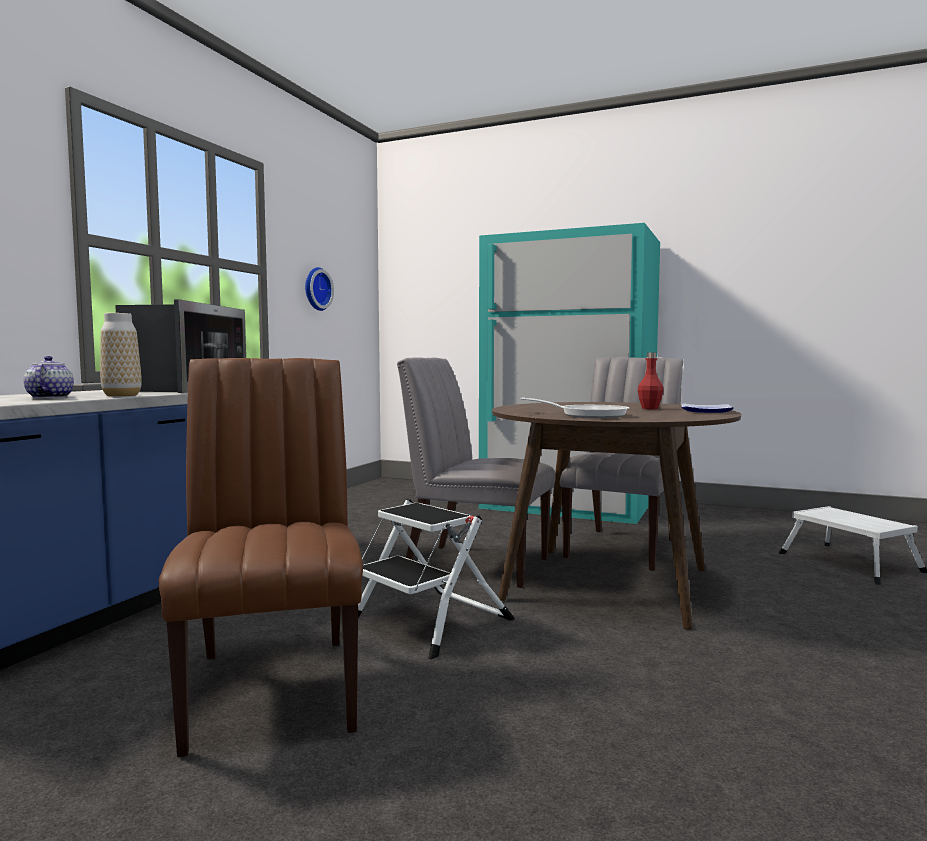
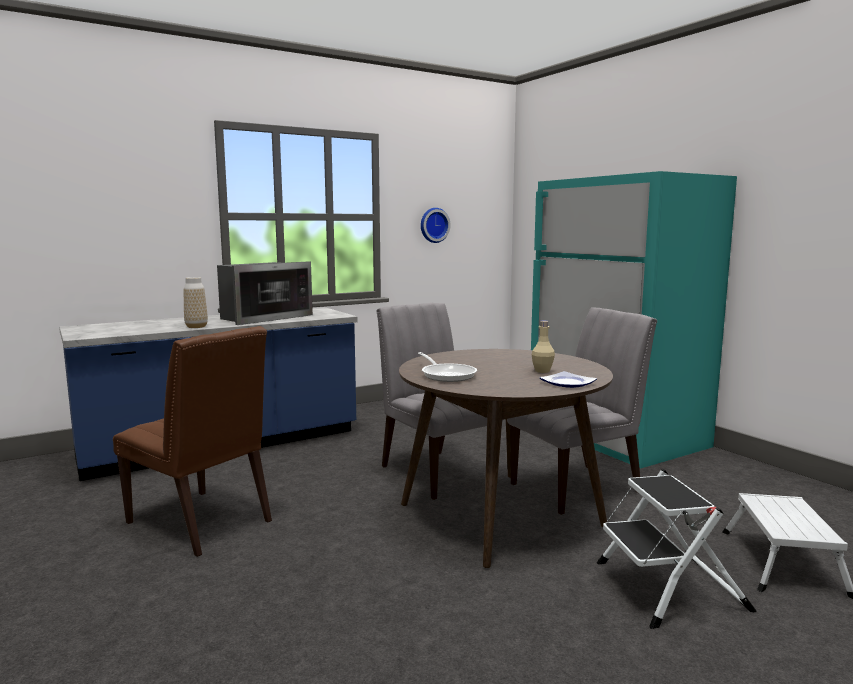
camera: 35 degrees right, 5 degrees up
teapot [24,356,74,398] -> none
brown chair [159,358,363,757] -> brown chair turned 105 degrees clockwise [113,326,272,557]
step ladder [358,498,515,659] -> step ladder moved to [597,469,757,629]
red bottle [638,352,663,409] -> beige bottle [532,321,555,373]

